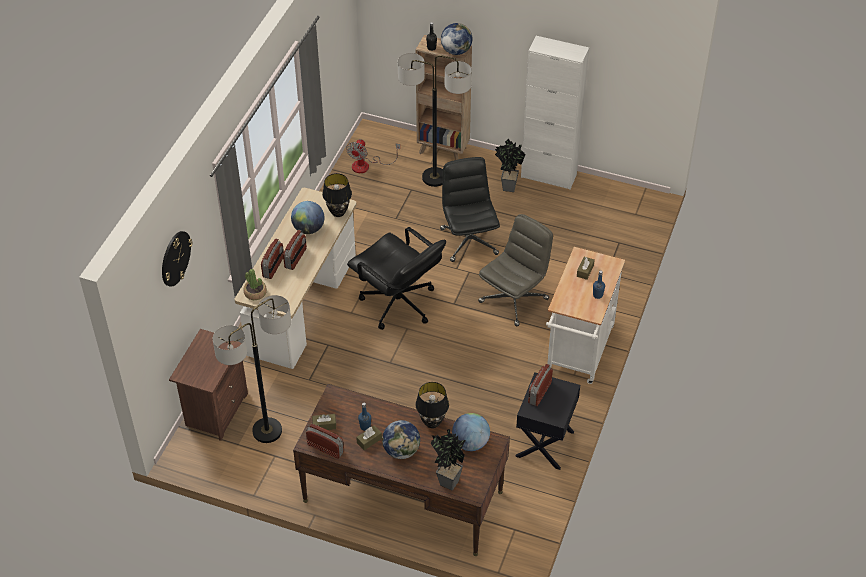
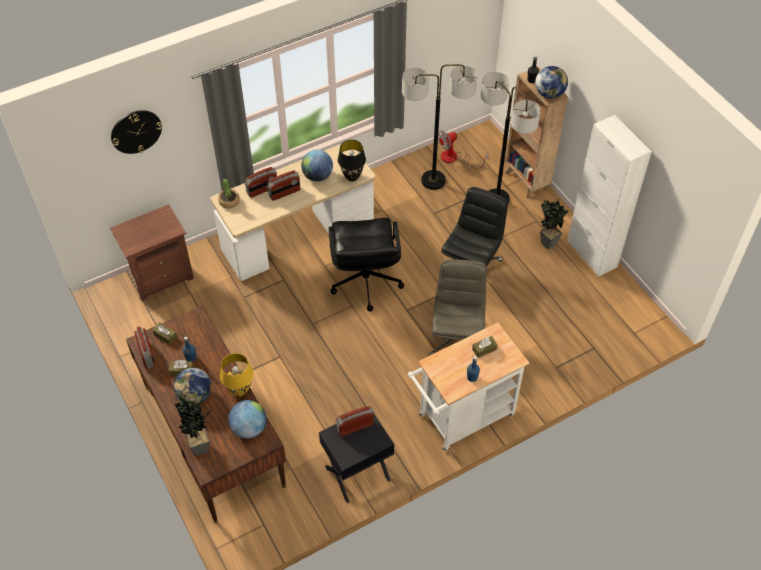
camera: 40 degrees right, 5 degrees up
floor lamp [213,295,291,443] -> floor lamp moved to [402,64,477,190]
black table lamp [416,382,449,428] -> yellow table lamp [220,353,253,396]
grey office chair [478,214,553,326] -> grey office chair turned 75 degrees counterclockwise [429,259,487,356]

